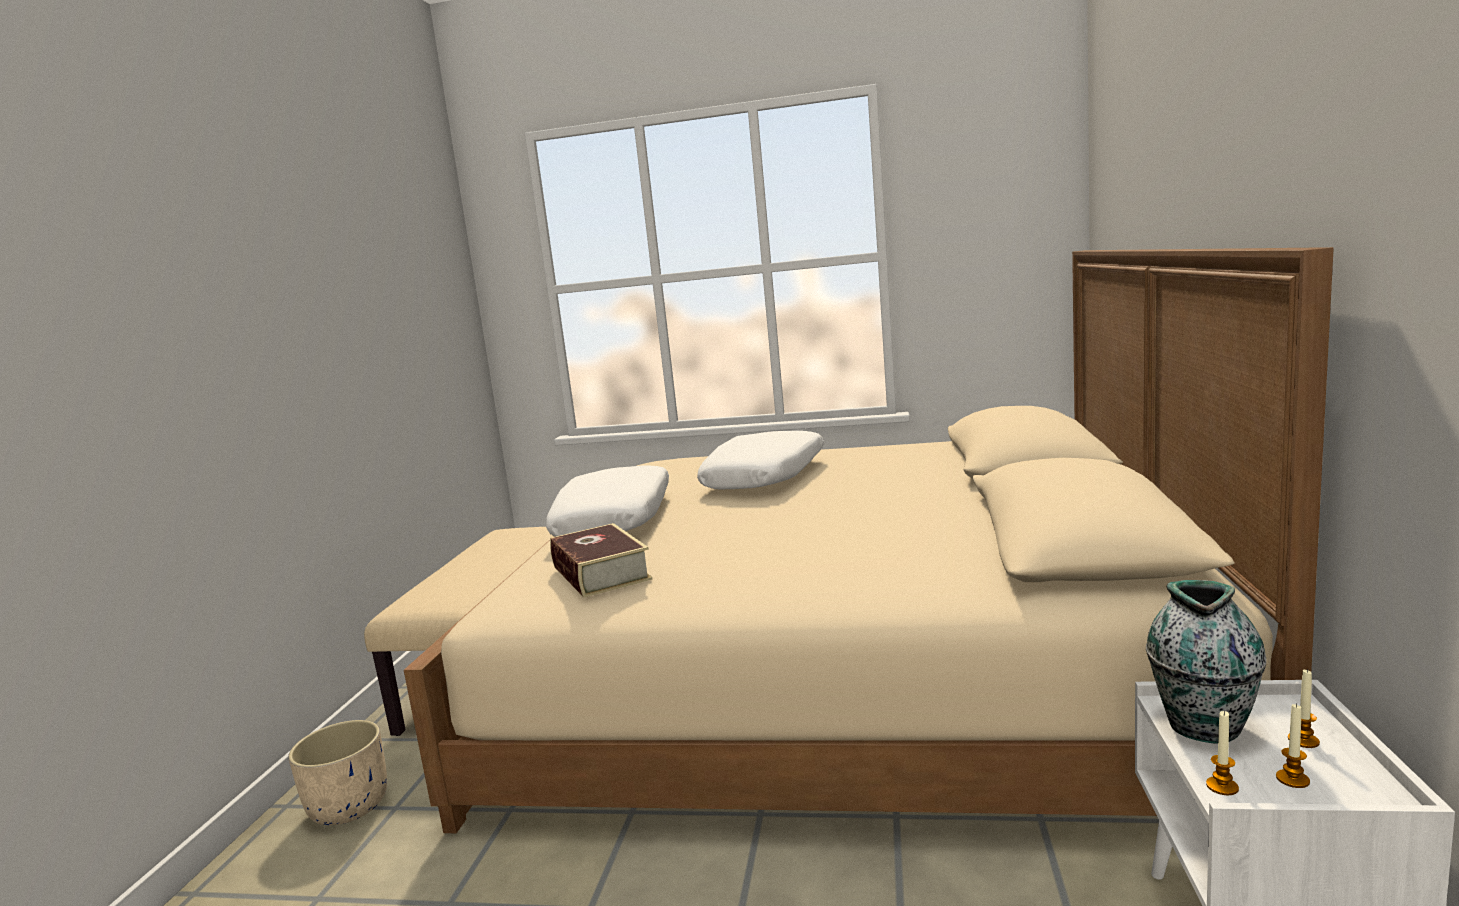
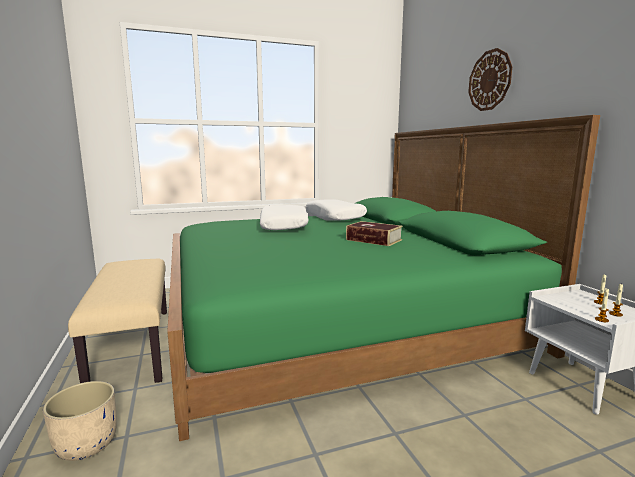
camera: 30 degrees left, 0 degrees up
beige bed [404,247,1334,833] -> green bed [167,115,600,441]
white pillow [546,465,669,537] -> white pillow moved to [306,199,367,221]
book [550,523,652,597] -> book moved to [346,221,403,246]
vase [1146,580,1267,744] -> none
none -> wall clock [468,48,512,111]

